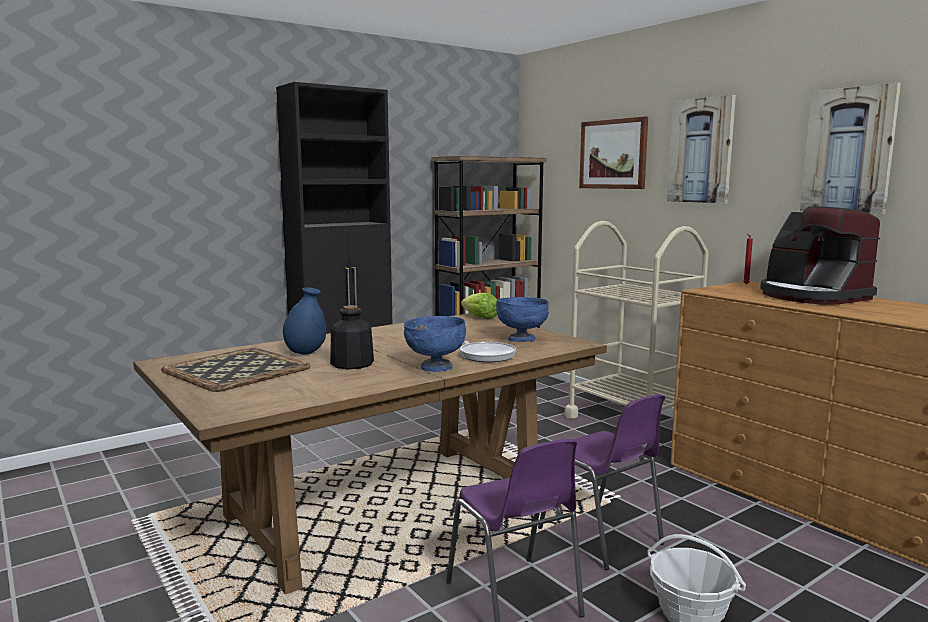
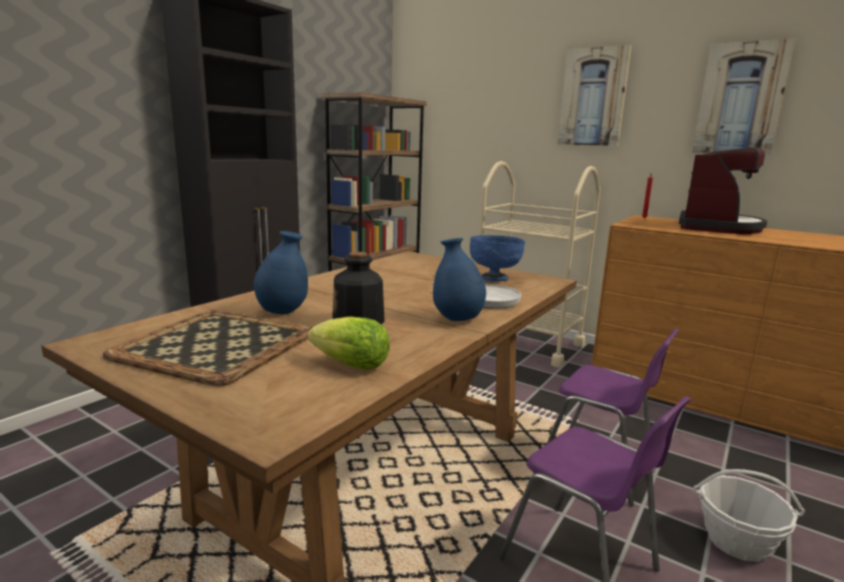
camera: 20 degrees left, 5 degrees up
blue bowl [404,316,466,372] -> blue vase [433,238,486,321]
lettuce [461,293,497,319] -> lettuce moved to [308,316,390,370]
picture [579,117,648,189] -> none
coffee machine [760,206,880,304] -> coffee machine turned 105 degrees counterclockwise [679,147,767,234]

